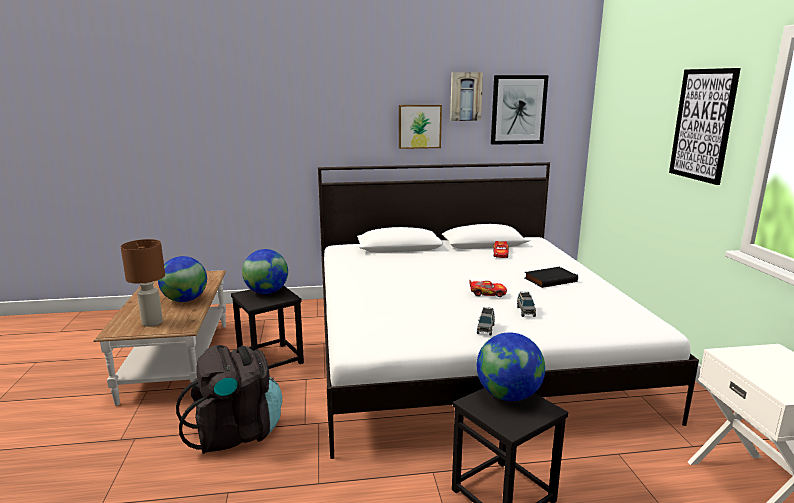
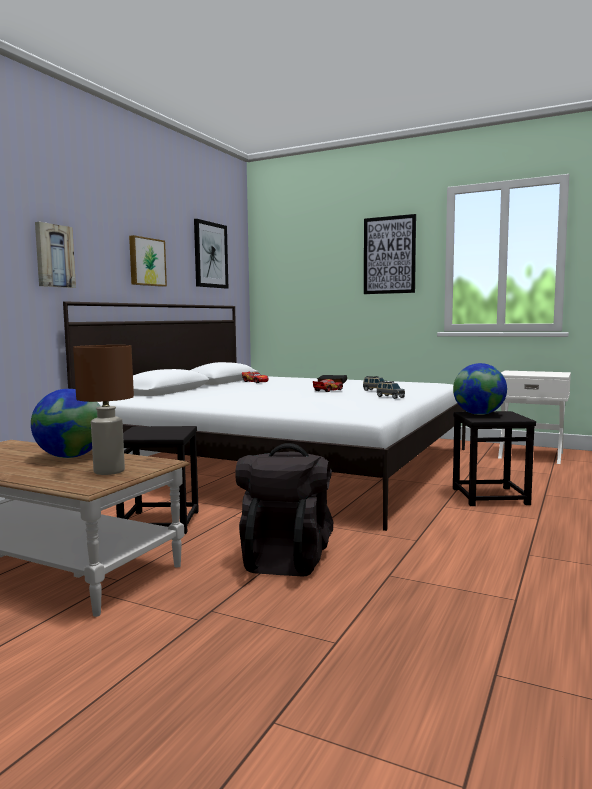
camera: 55 degrees left, 10 degrees down
globe [242,249,288,294] -> none
picture [450,72,483,121] -> picture moved to [35,222,76,288]

